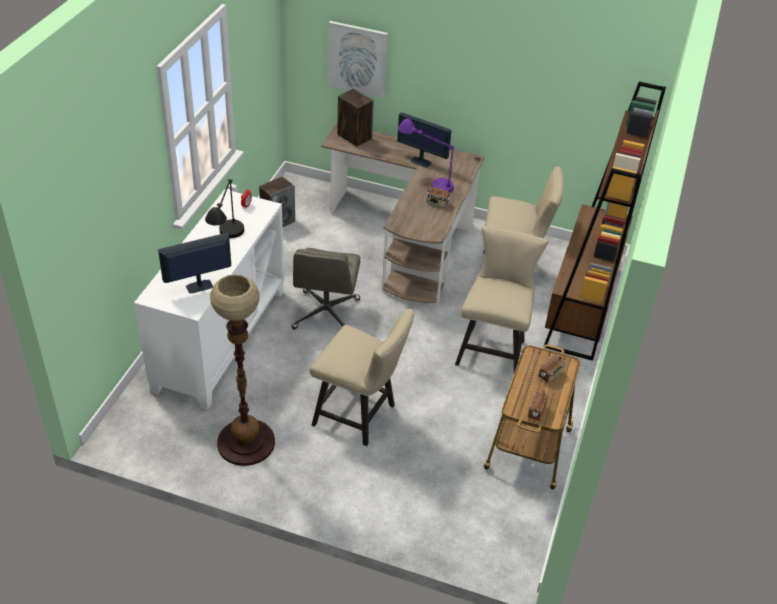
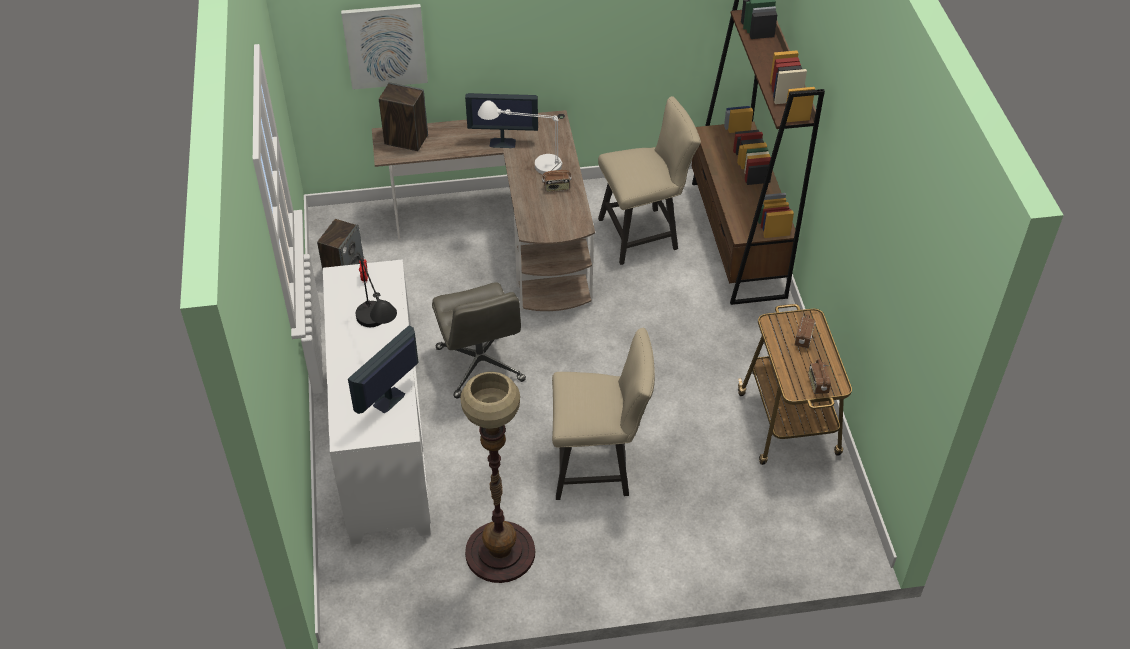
camera: 25 degrees left, 5 degrees up
purple table lamp [398,119,454,193] -> white table lamp [478,100,563,174]
beige chair [455,226,549,372] -> none

